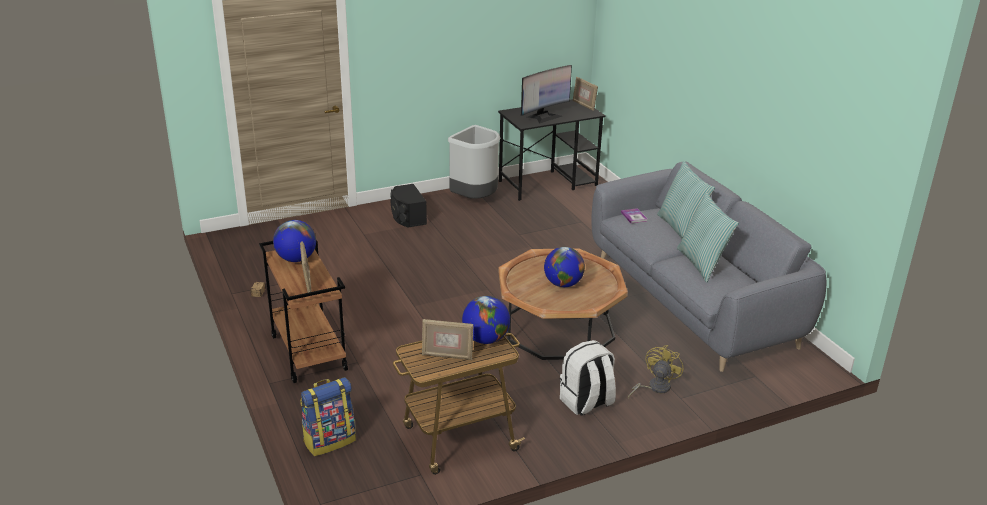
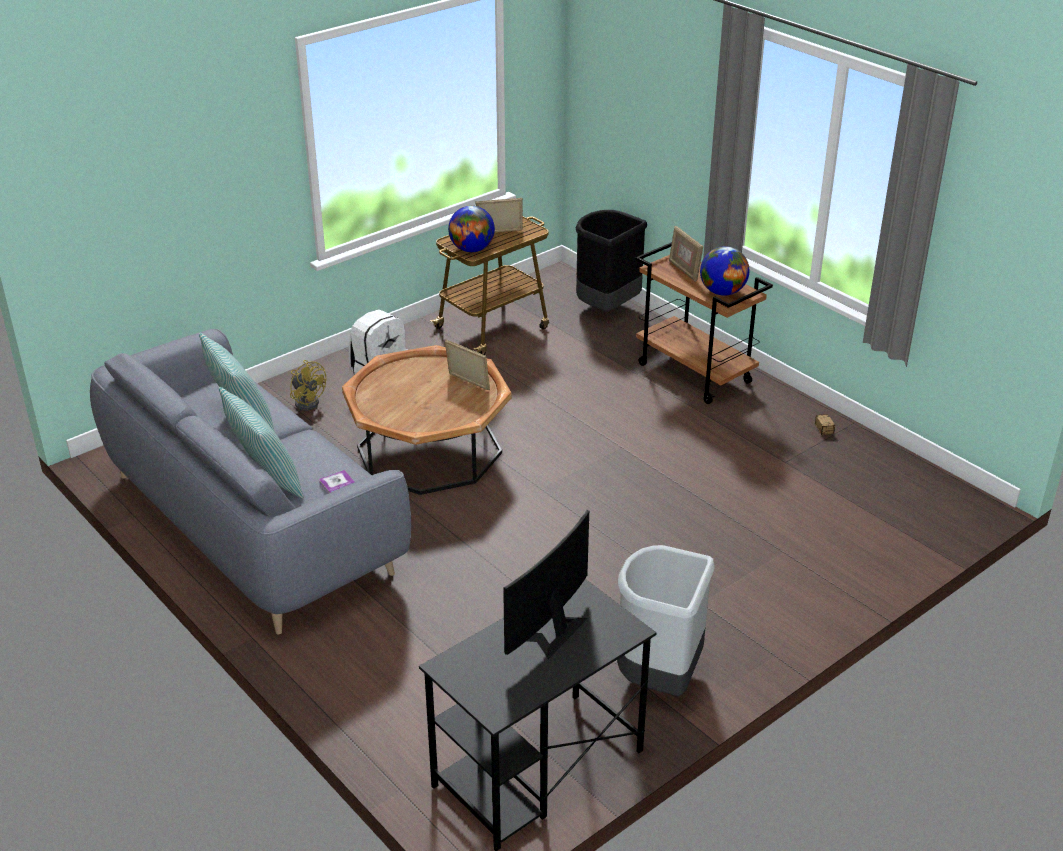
camera: 165 degrees right, 5 degrees up
backpack [300,377,356,456] -> black trash can [576,210,647,312]
black speaker [390,184,427,228] -> none
globe [544,247,585,287] -> none
picture frame [573,77,598,111] -> picture frame moved to [445,339,490,390]
yellow fan [628,345,683,398] -> yellow fan turned 60 degrees counterclockwise [290,360,326,411]

